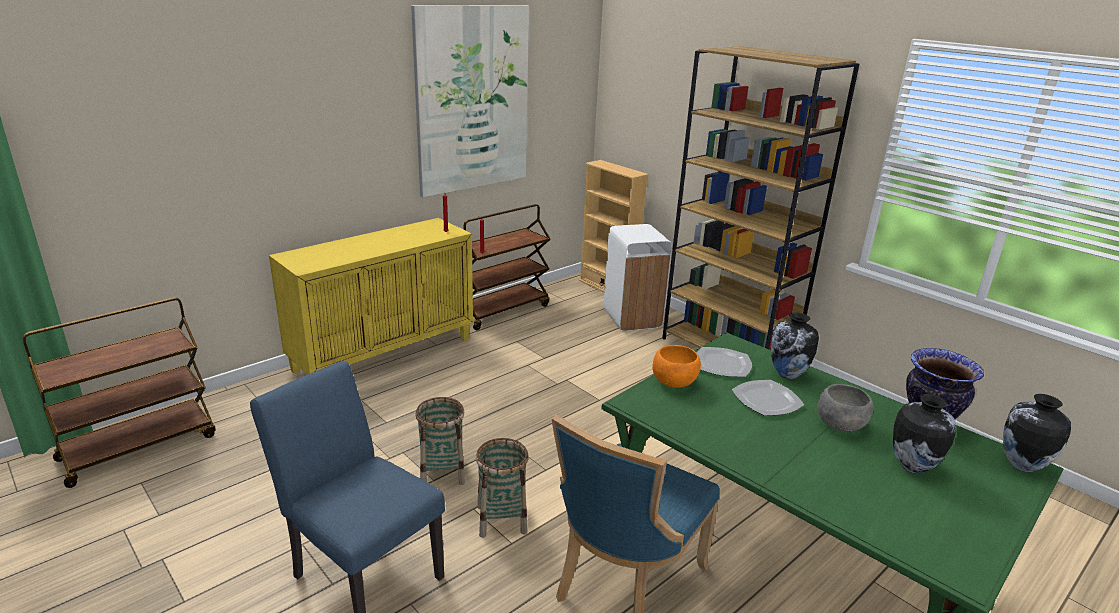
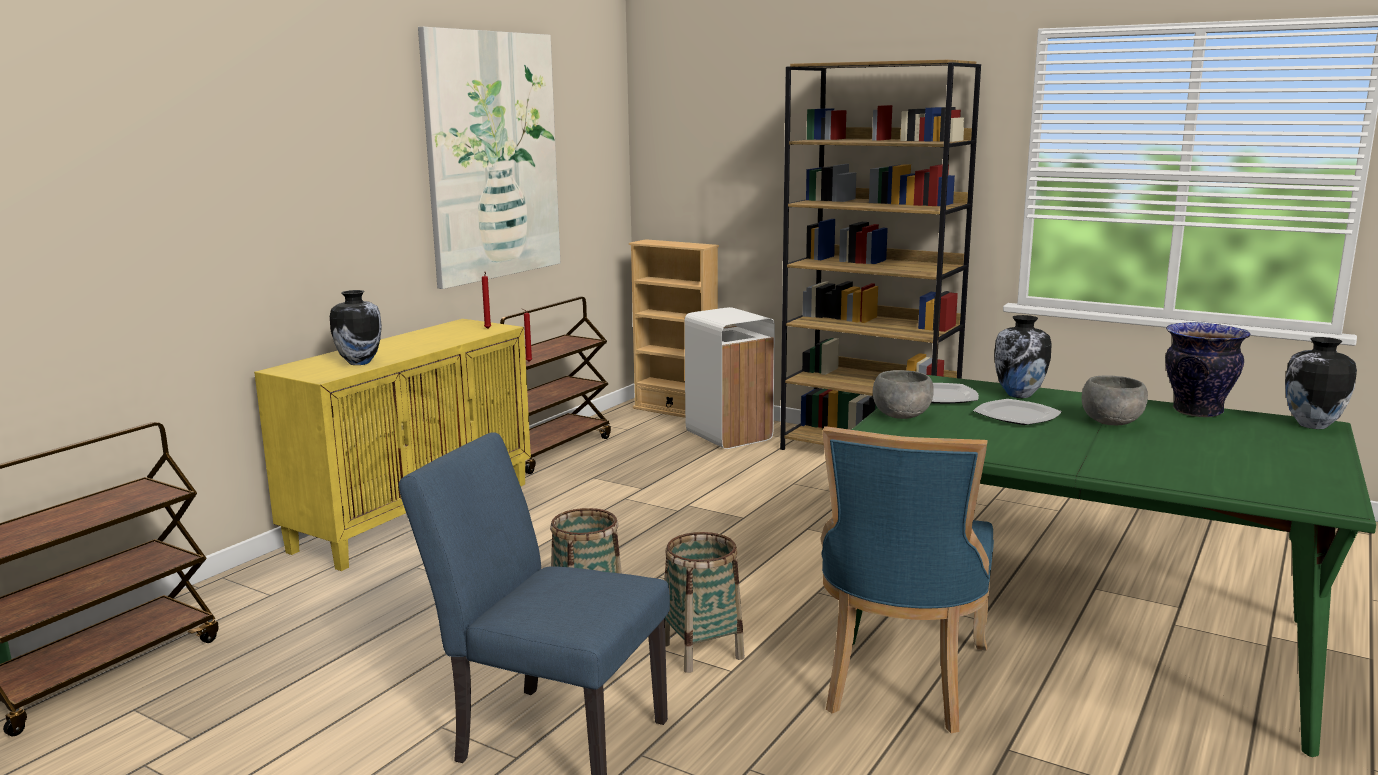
camera: 15 degrees left, 10 degrees down
orange bowl [652,345,701,388] -> grey bowl [873,370,934,419]
vase [893,394,956,474] -> vase moved to [330,290,382,365]

